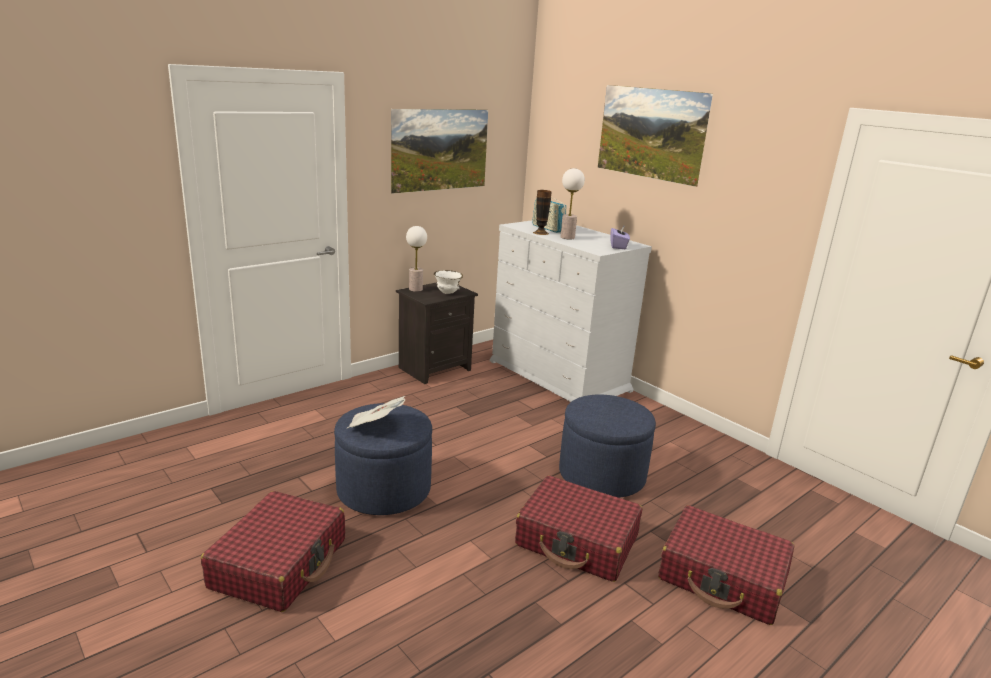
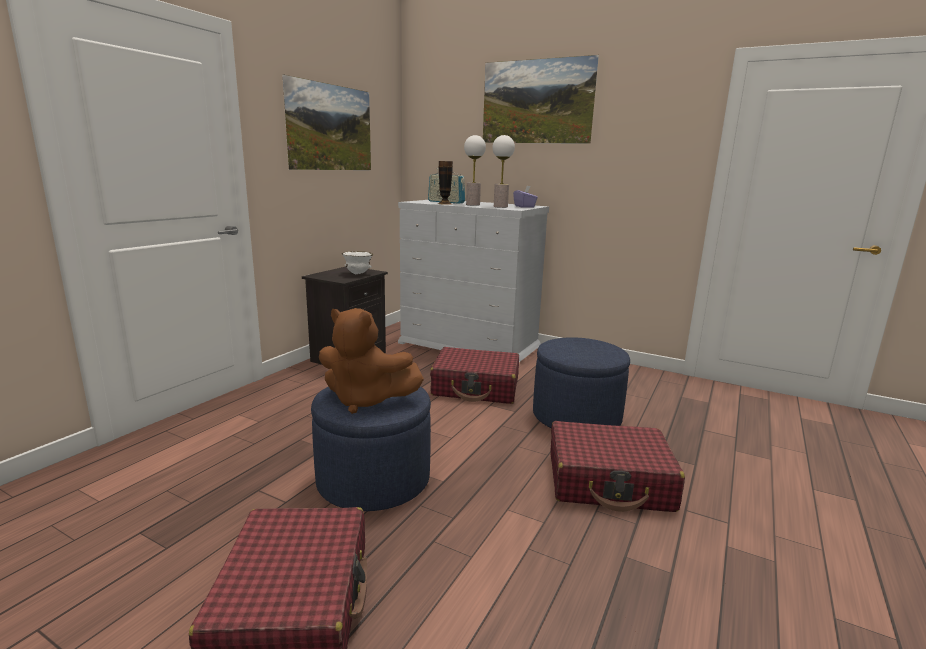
camera: 20 degrees left, 5 degrees down
newspaper [347,396,405,428] -> brown plush toy [319,308,424,414]
table lamp [406,226,427,292] -> table lamp moved to [492,135,515,208]
red suitcase [658,505,795,625] -> red suitcase moved to [430,347,519,404]

